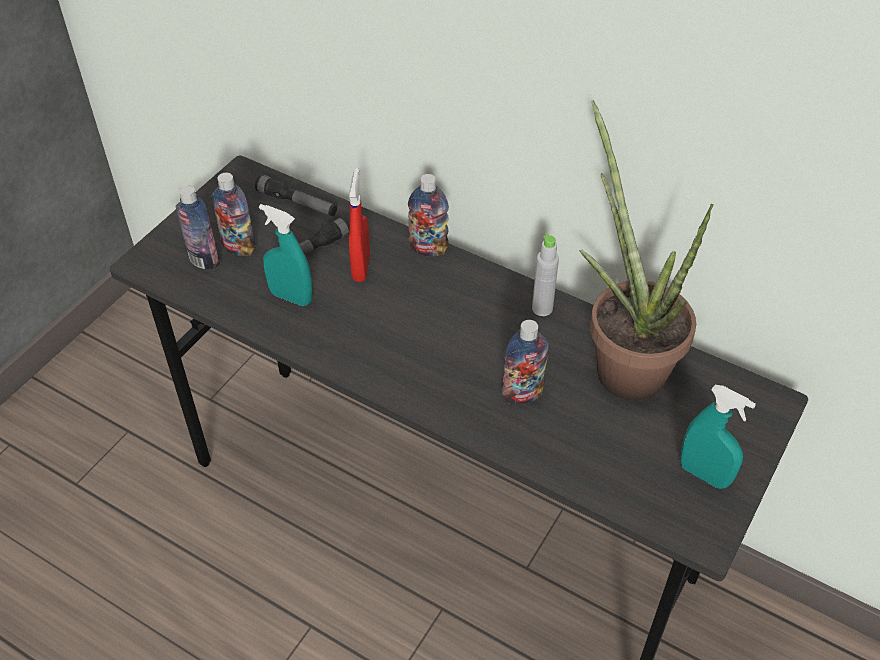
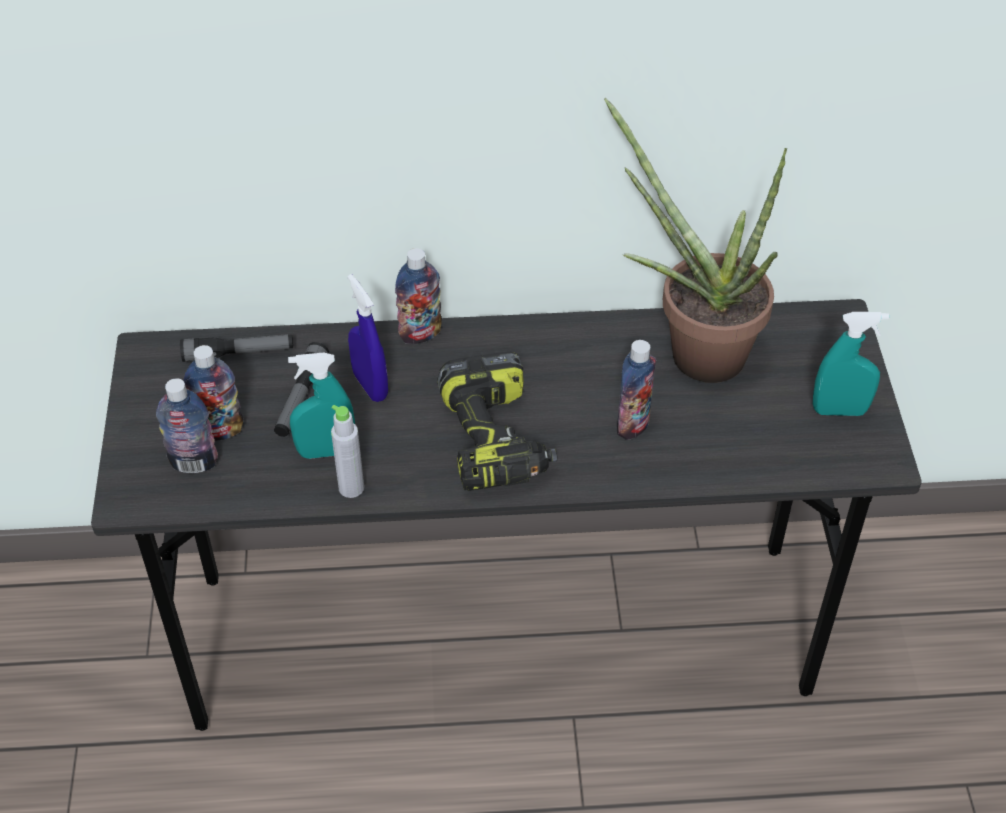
camera: 35 degrees left, 0 degrees up
red spray bottle [349,168,370,282] -> blue spray bottle [348,274,388,402]
grey bottle [532,233,559,316] -> grey bottle moved to [331,405,364,498]
none -> power drill [437,351,558,491]

